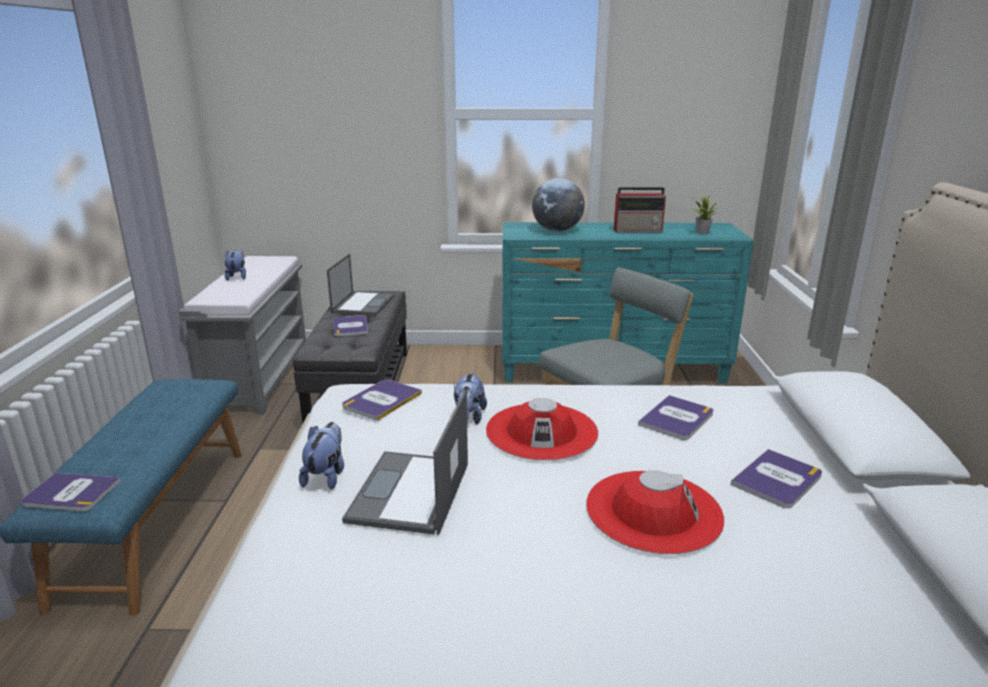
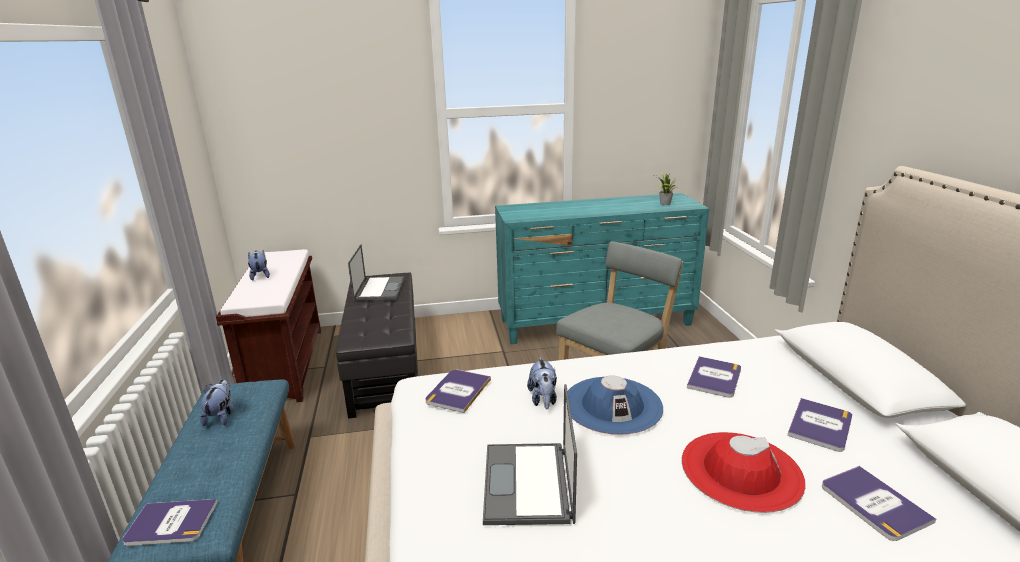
camera: 10 degrees left, 0 degrees up
grey bench [179,256,306,415] -> brown bench [216,249,321,402]
plush toy [299,422,344,490] -> plush toy moved to [200,380,234,426]
book [334,315,368,336] -> book moved to [822,466,936,541]
red hat [486,398,598,461] -> blue hat [568,375,663,435]
globe [532,178,585,232] -> none
radio [614,187,666,233] -> none

